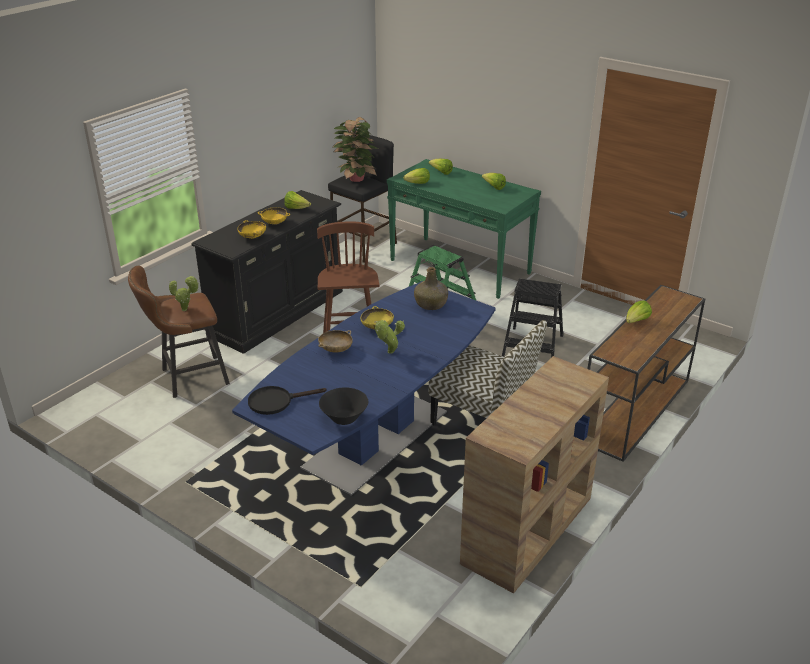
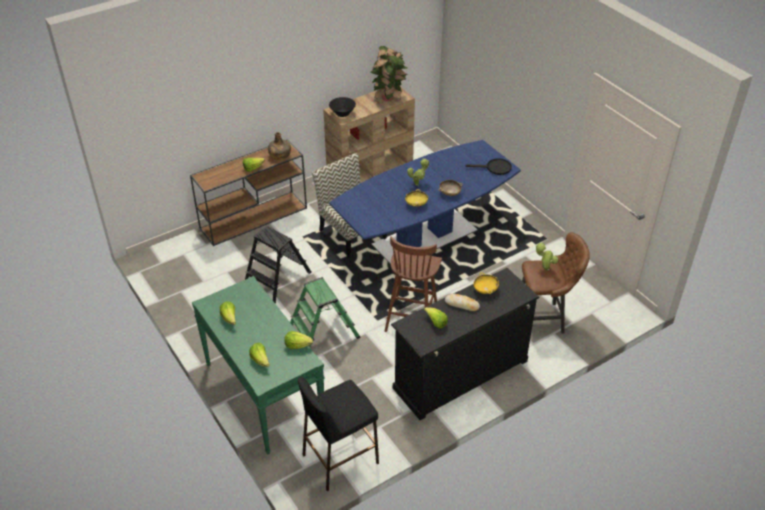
camera: 160 degrees left, 10 degrees up
yellow bowl [258,207,290,225] -> bread [445,294,480,311]
black bowl [319,387,368,425] -> black bowl moved to [329,97,356,117]
potted plant [332,117,378,182] -> potted plant moved to [371,46,407,101]
green bottle [414,267,448,310] -> green bottle moved to [268,132,291,160]

